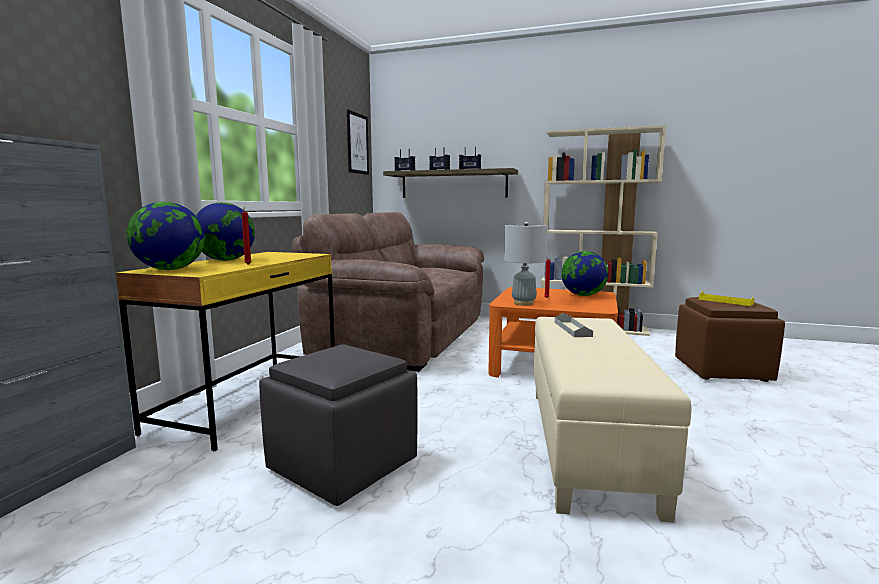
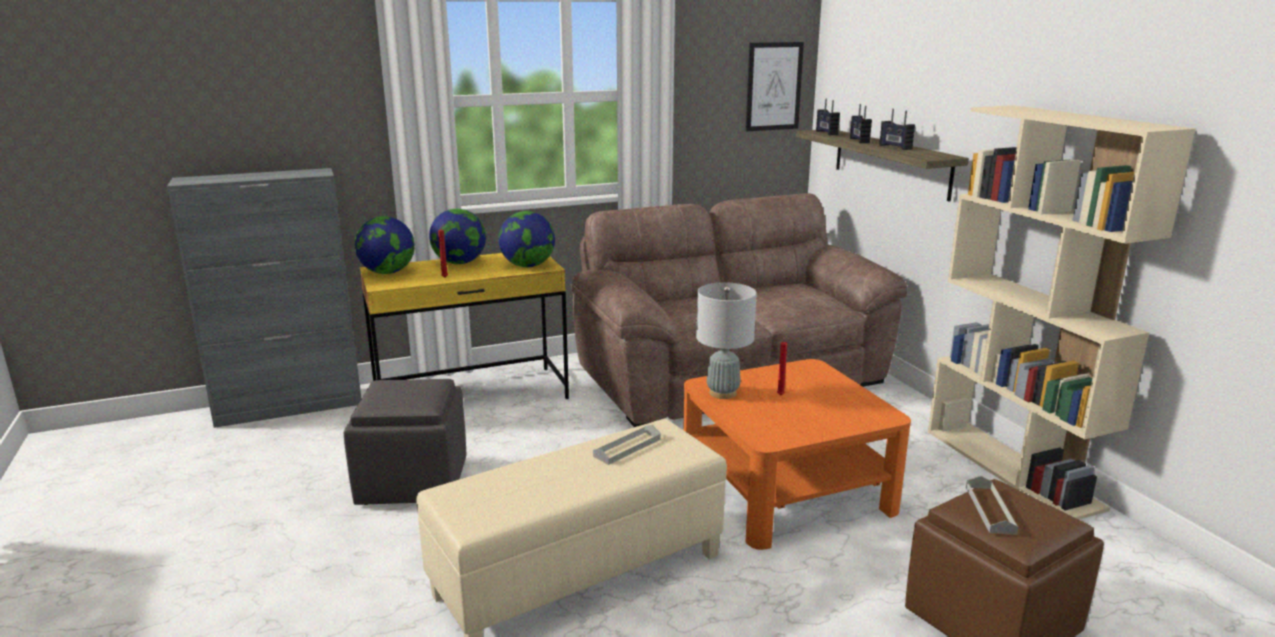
camera: 50 degrees right, 10 degrees up
globe [561,251,608,296] -> globe moved to [498,211,555,267]
yellow tray [699,291,754,306] -> grey tray [966,476,1019,535]

